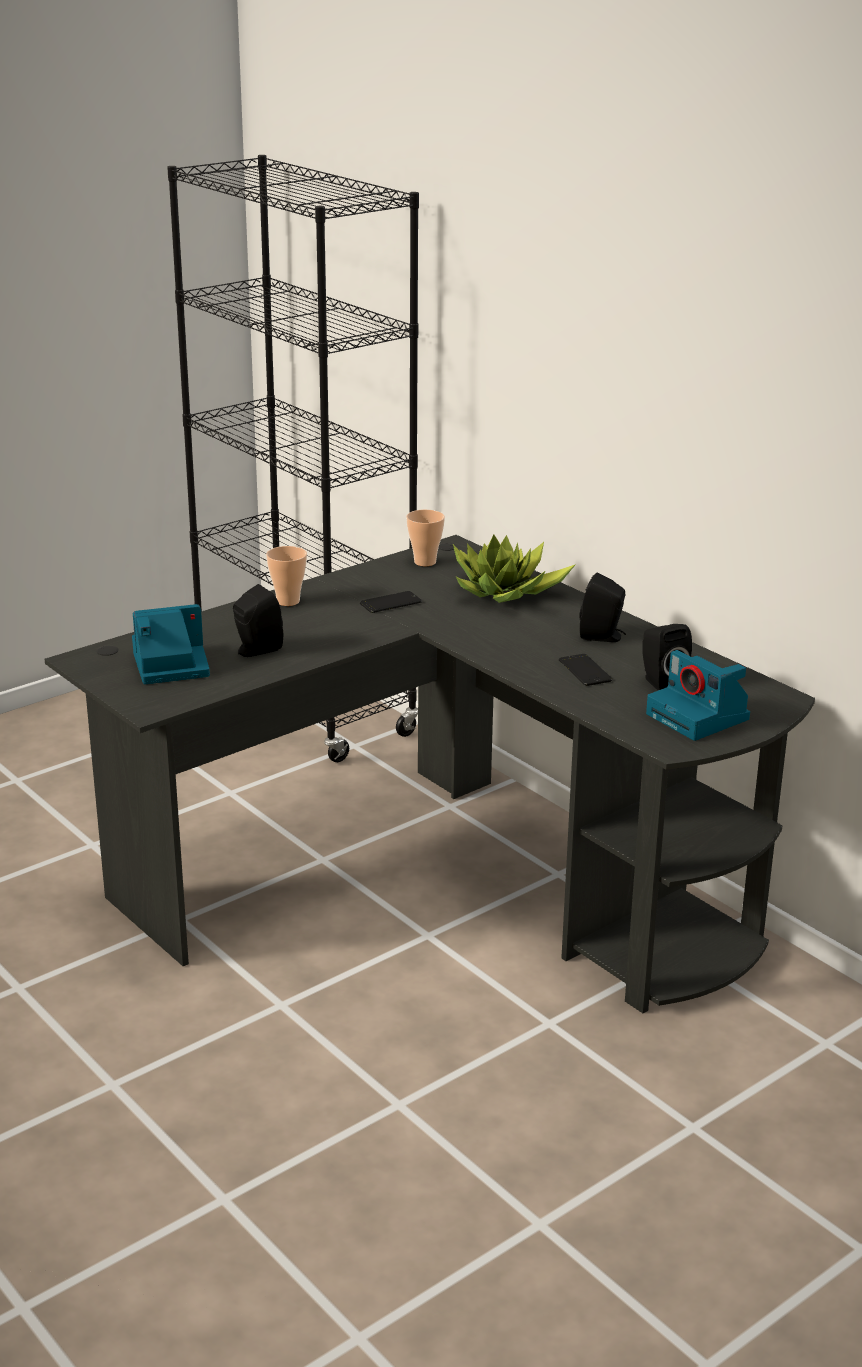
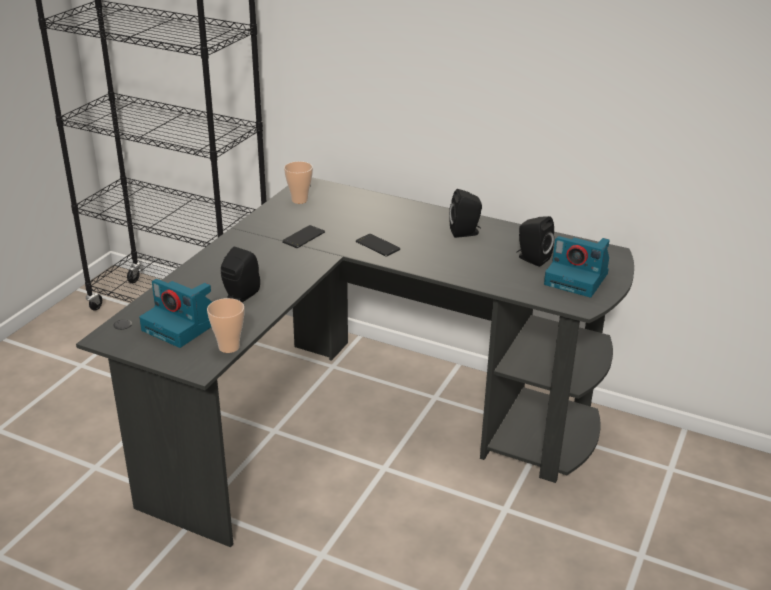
camera: 25 degrees left, 5 degrees up
camera [132,604,210,684] -> camera turned 105 degrees counterclockwise [139,279,212,348]
cup [266,546,307,606] -> cup moved to [207,298,244,353]
potted plant [453,534,576,603] -> none
phone [559,654,612,686] -> phone moved to [356,234,400,257]

